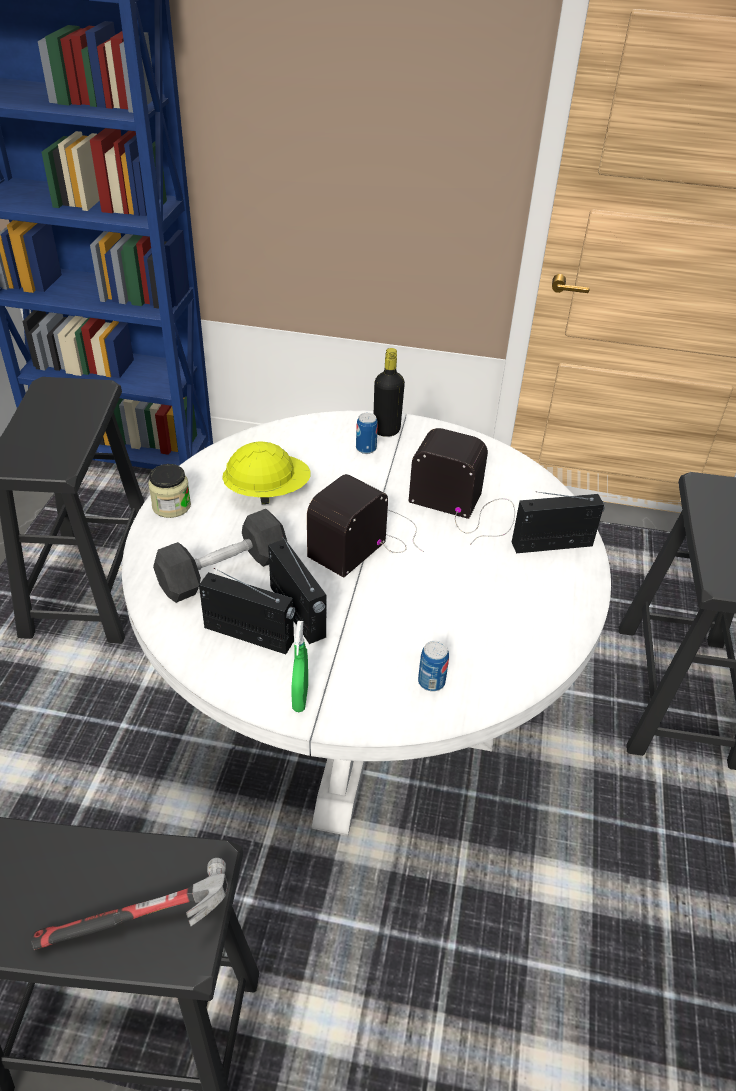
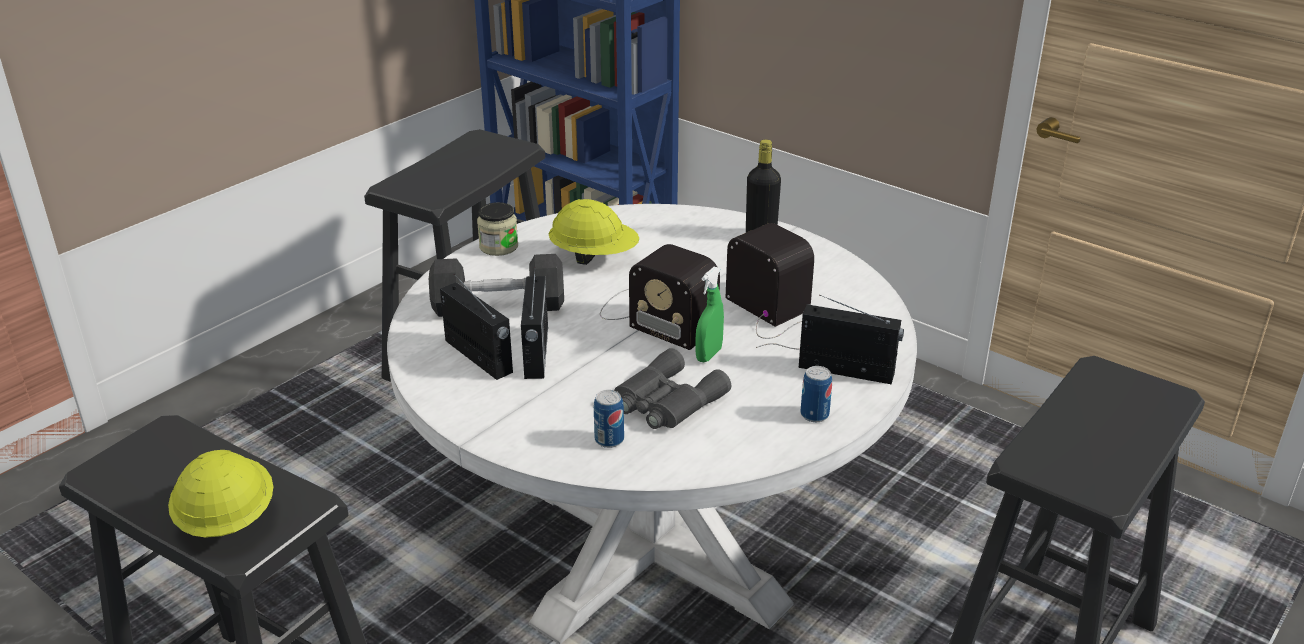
camera: 30 degrees right, 10 degrees down
hammer [31,858,228,950] -> yellow hard hat [168,450,273,538]
green spray bottle [292,621,308,712] -> green spray bottle moved to [695,267,724,362]
radio [307,474,423,577] -> radio turned 120 degrees counterclockwise [600,244,720,350]
can [356,413,378,454] -> can moved to [800,366,832,422]
none -> grey binoculars [615,348,731,429]

